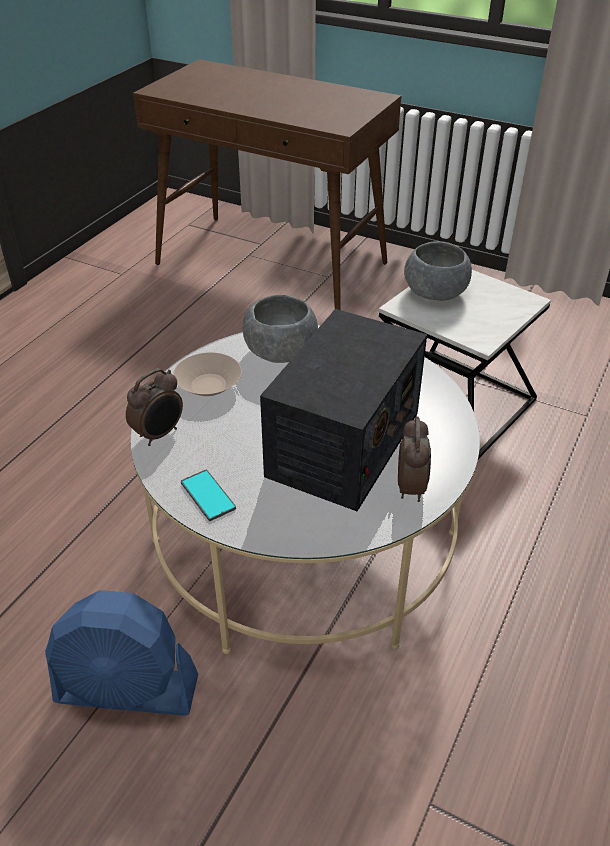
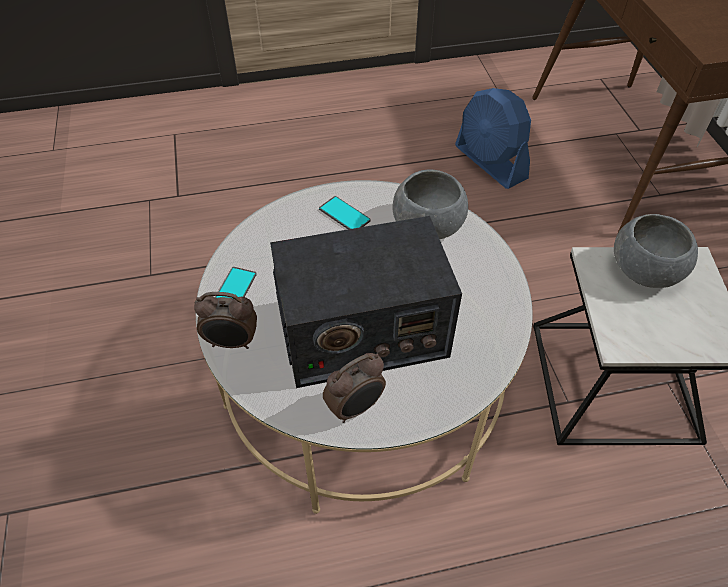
camera: 50 degrees right, 10 degrees up
blue fan [45,590,198,716] -> blue fan moved to [455,88,531,189]
alarm clock [126,368,183,446] -> alarm clock moved to [194,292,257,349]
beige bowl [173,352,242,396] -> phone [319,196,371,229]

